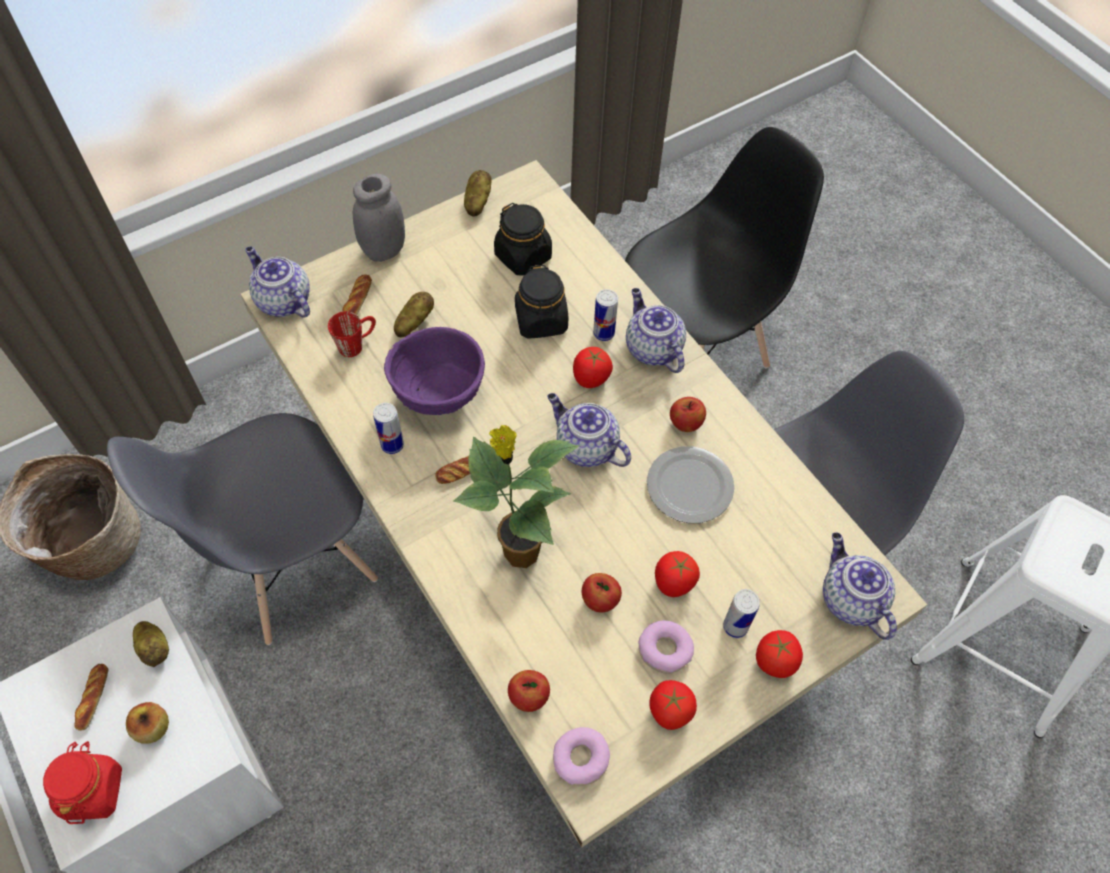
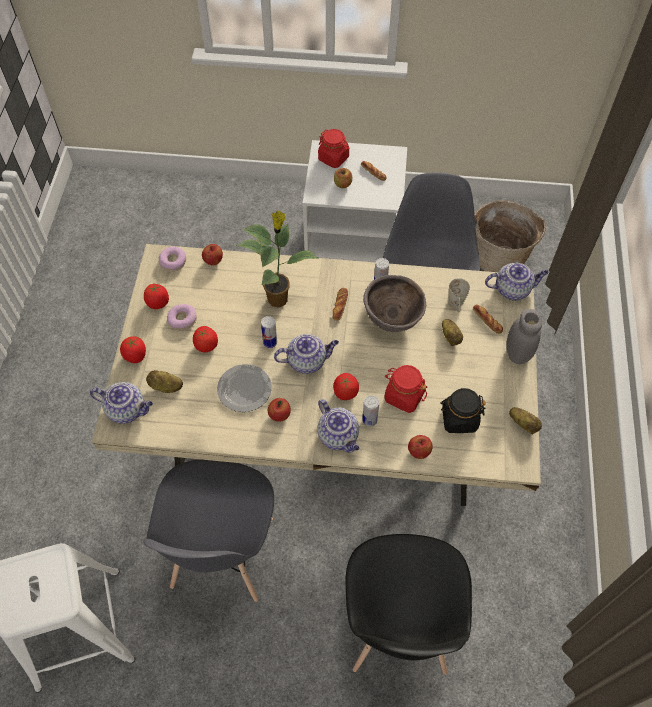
camera: 130 degrees right, 0 degrees up
potato [133,621,169,667] -> potato moved to [146,370,183,393]
red mug [328,311,376,357] -> white mug [449,278,470,313]
purple bowl [384,327,485,415] -> brown bowl [363,275,426,332]
black jar [515,265,568,339] -> red jar [384,365,427,413]
apple [582,573,622,613] -> apple moved to [408,435,433,459]
teapot [626,288,686,373] -> teapot turned 45 degrees clockwise [317,399,359,453]
can [723,589,760,638] -> can moved to [261,316,277,348]

